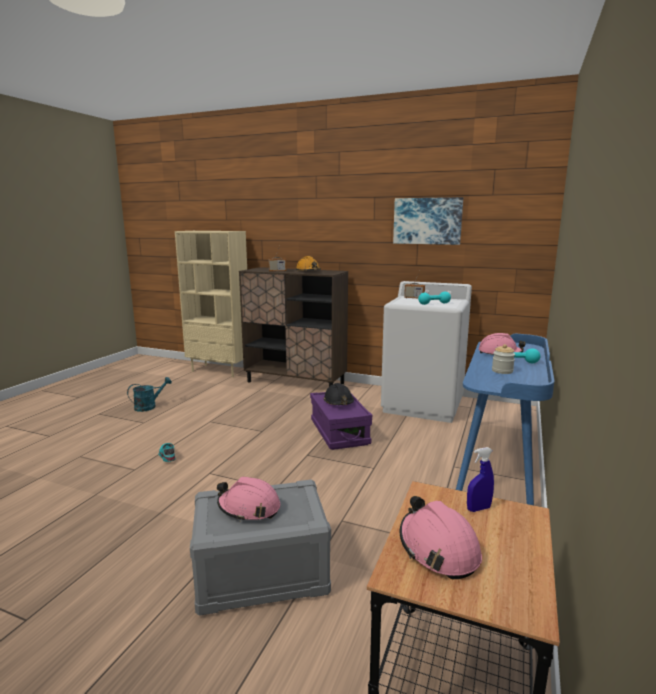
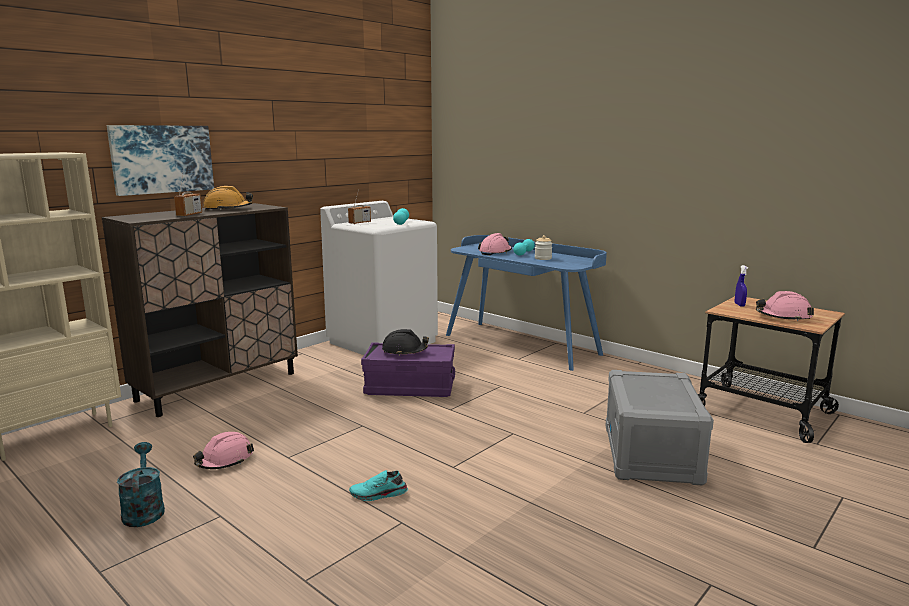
camera: 70 degrees left, 0 degrees up
pink hard hat [217,477,280,522] -> pink hard hat moved to [193,432,254,469]
picture [393,197,463,245] -> picture moved to [107,125,214,196]

